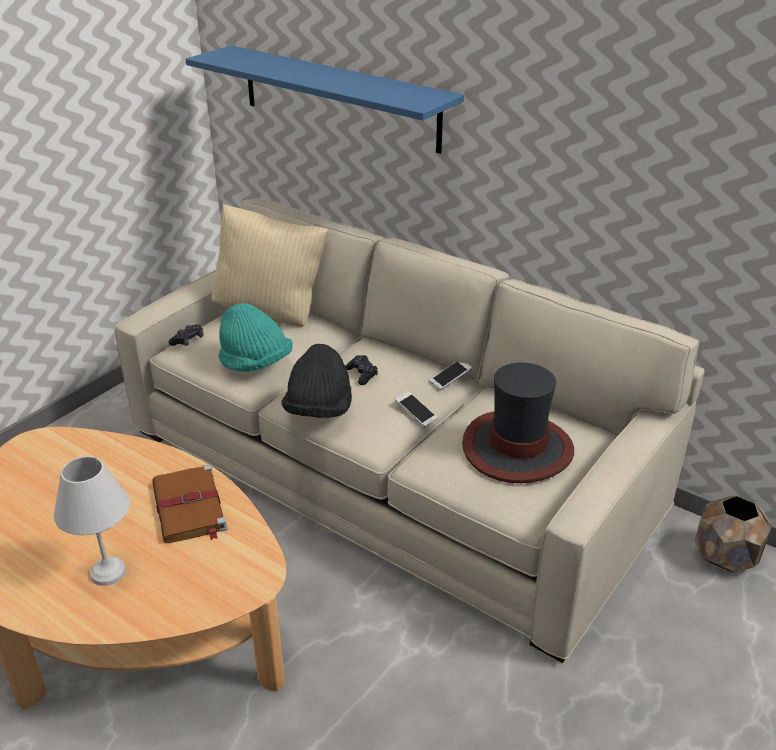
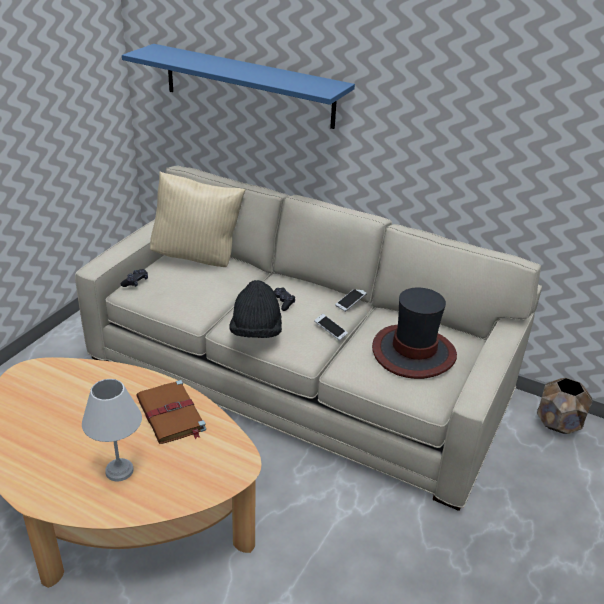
camera: 10 degrees left, 0 degrees up
turquoise hat [219,303,293,372] -> none

